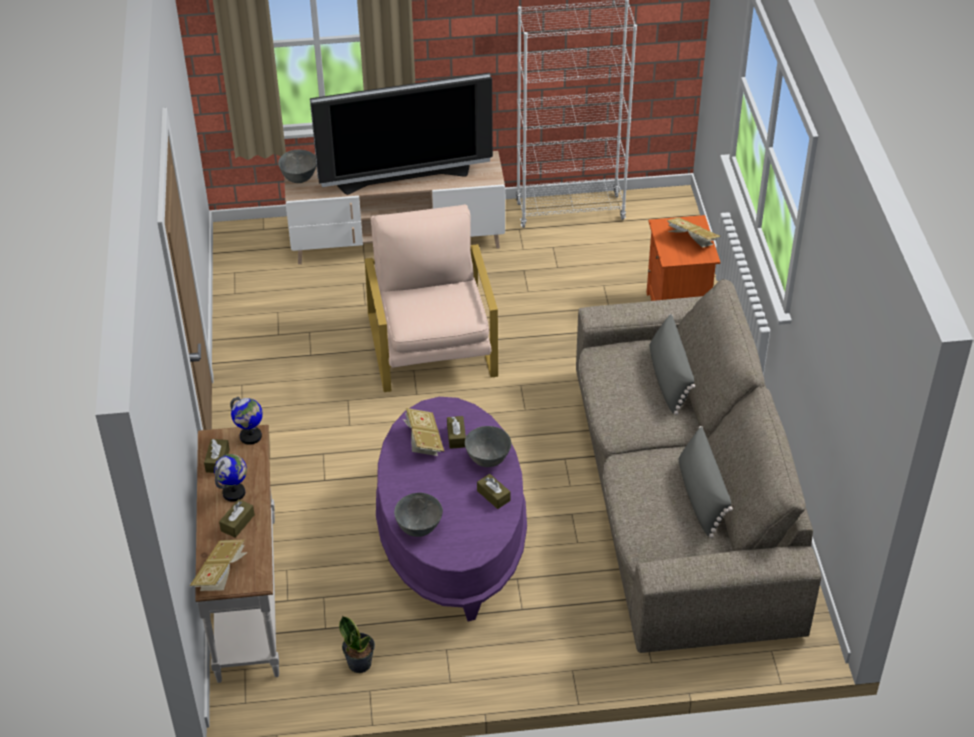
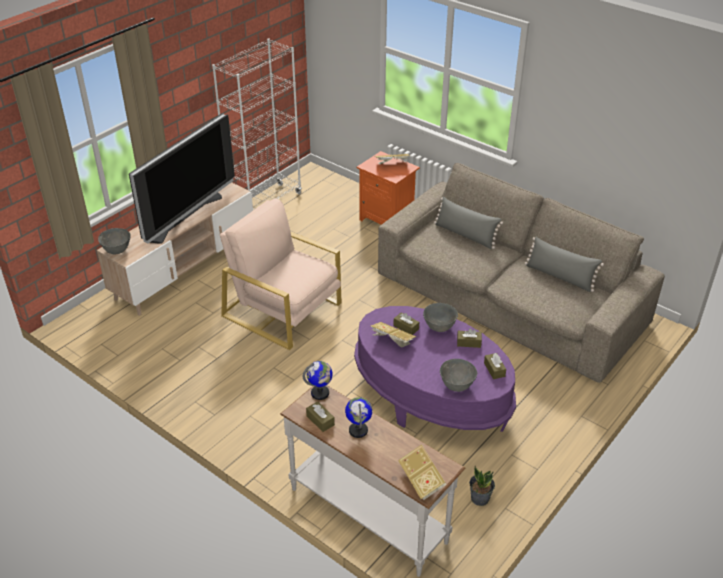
camera: 45 degrees left, 5 degrees down
brown tissue box [219,499,255,538] -> brown tissue box moved to [484,353,506,379]

